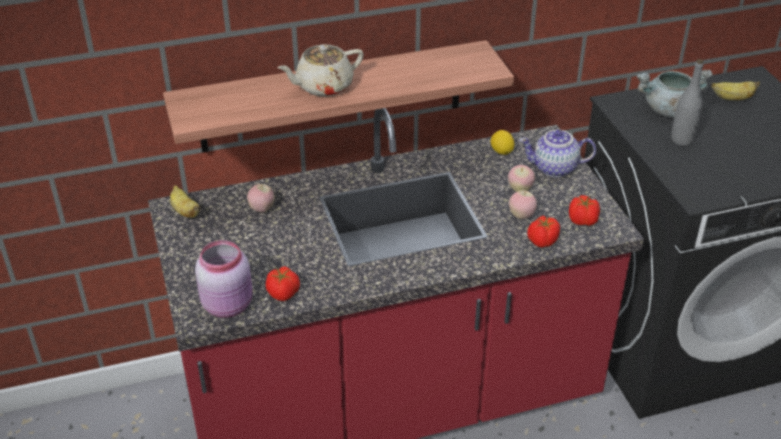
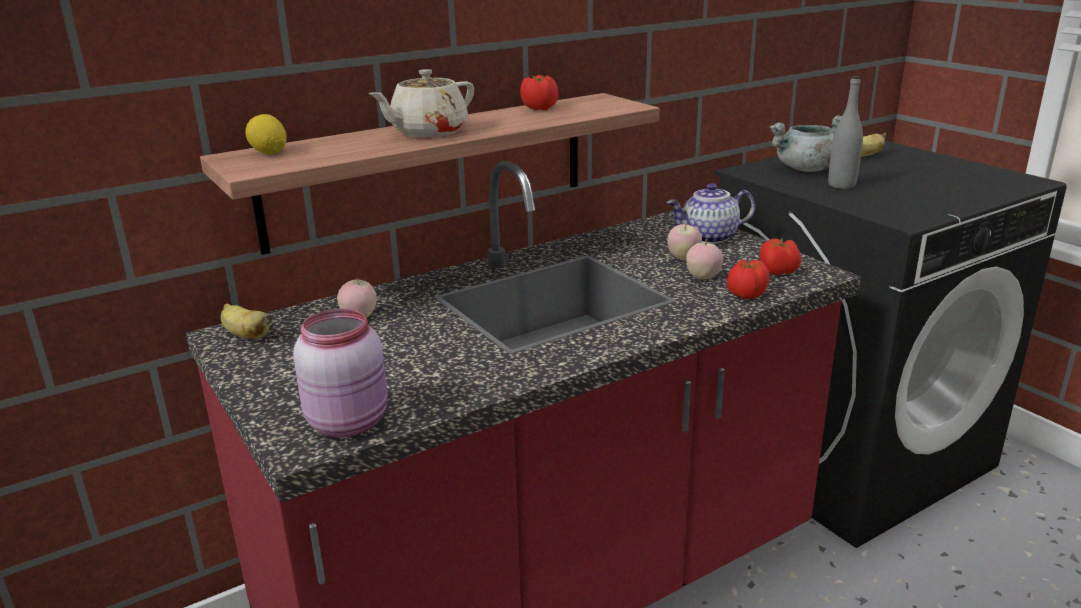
camera: 15 degrees left, 15 degrees down
tomato [266,266,300,301] -> tomato moved to [520,75,558,111]
lemon [491,130,514,155] -> lemon moved to [245,114,287,154]

